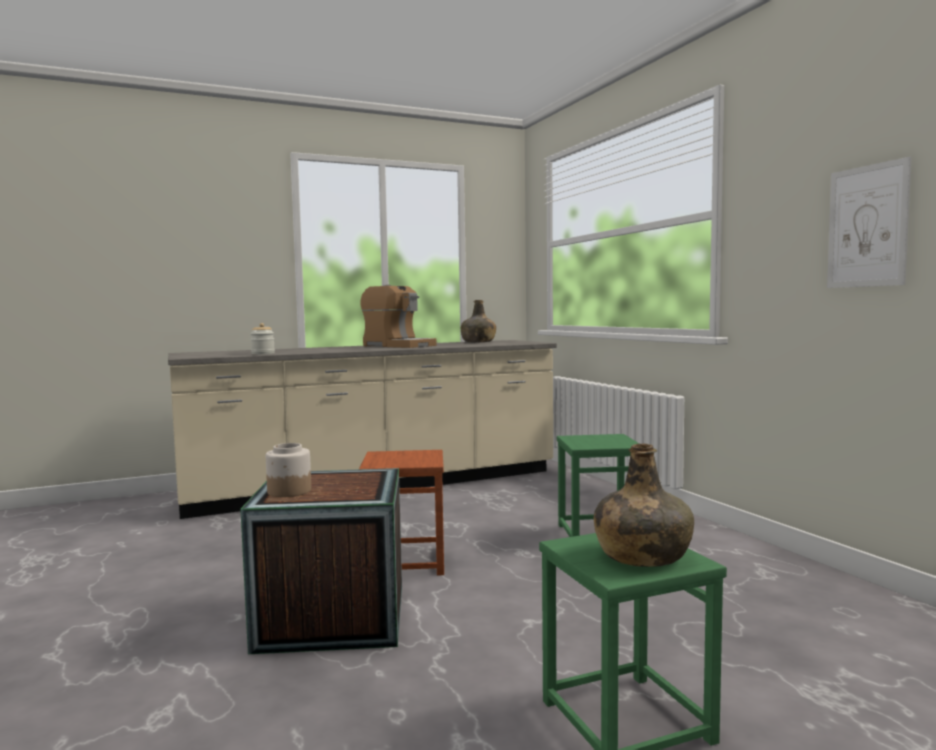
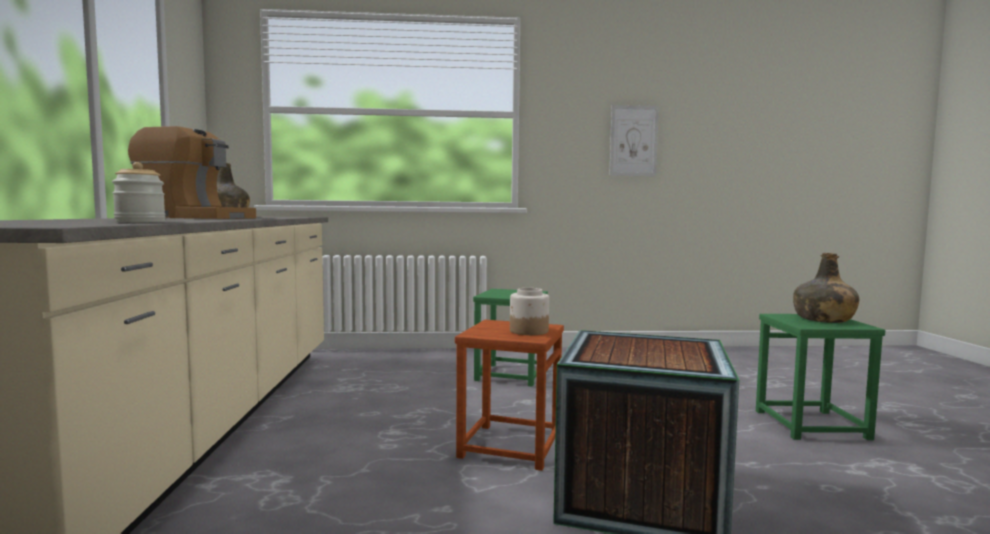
camera: 70 degrees left, 0 degrees up
jar [266,443,311,497] -> jar moved to [510,288,549,335]
coffee machine [360,285,436,348] -> coffee machine turned 45 degrees clockwise [128,126,256,219]

